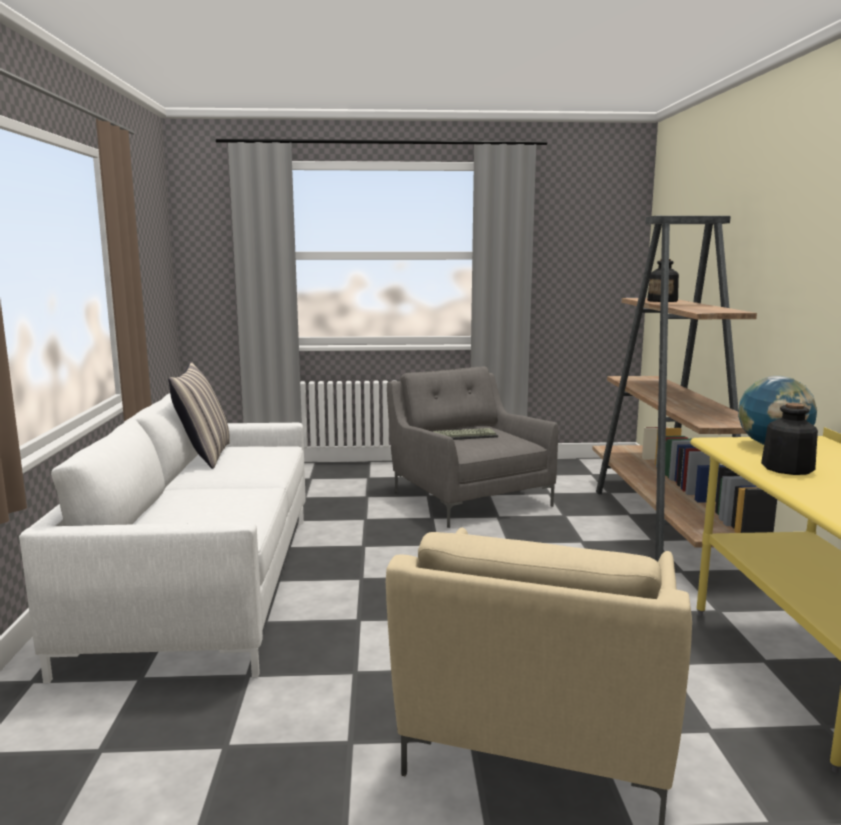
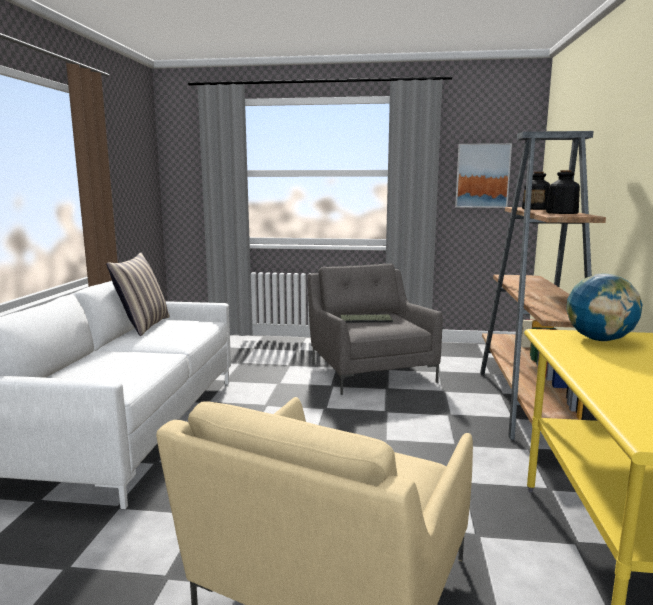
camera: 10 degrees right, 0 degrees up
bottle [761,403,818,475] -> bottle moved to [546,170,580,214]
none -> picture [455,143,512,208]

